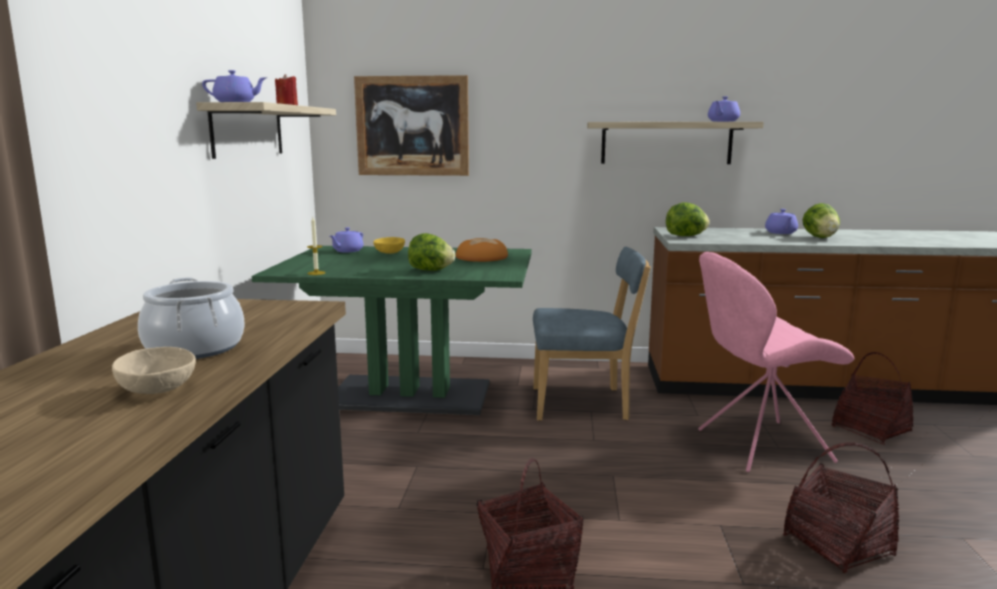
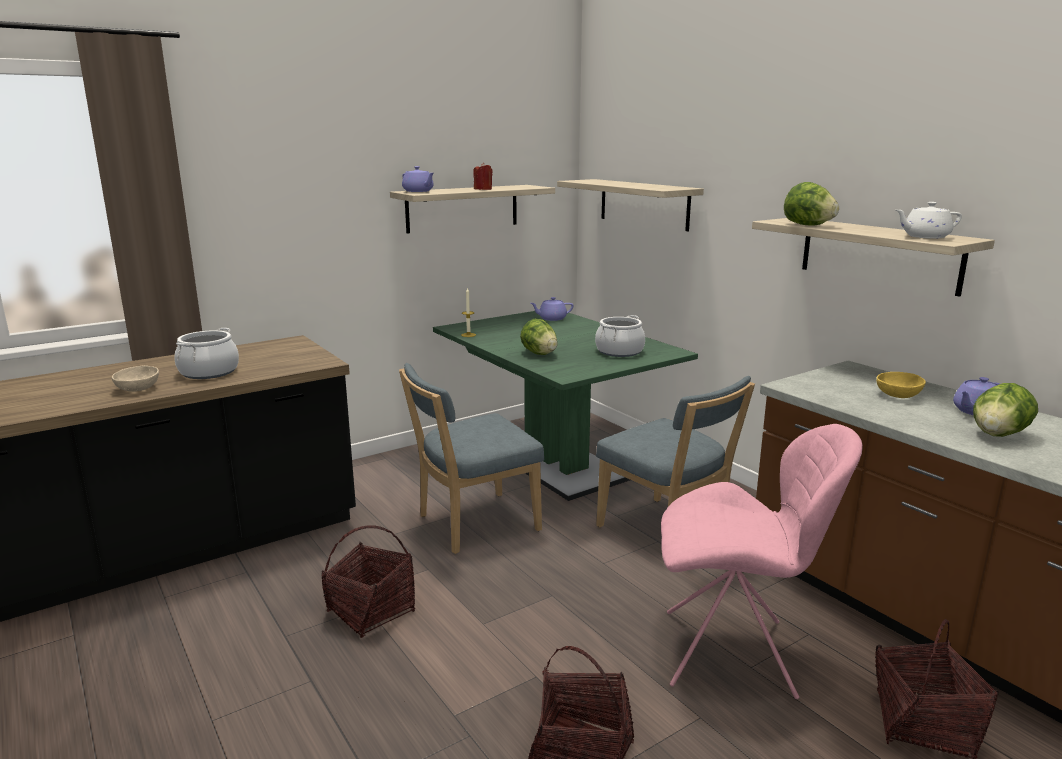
camera: 50 degrees right, 5 degrees up
picture [354,75,469,176] -> shelf [557,179,704,231]
yellow bowl [373,237,405,254] -> yellow bowl moved to [876,372,926,398]
bread [456,238,508,262] -> cooking pot [595,315,645,357]
lettuce [666,202,710,236] -> lettuce moved to [784,182,839,226]
pink chair [698,252,854,472] -> pink chair turned 150 degrees clockwise [661,424,863,699]
purple teapot [708,96,740,122] -> white teapot [896,202,962,239]
none -> blue chair [399,363,544,554]

